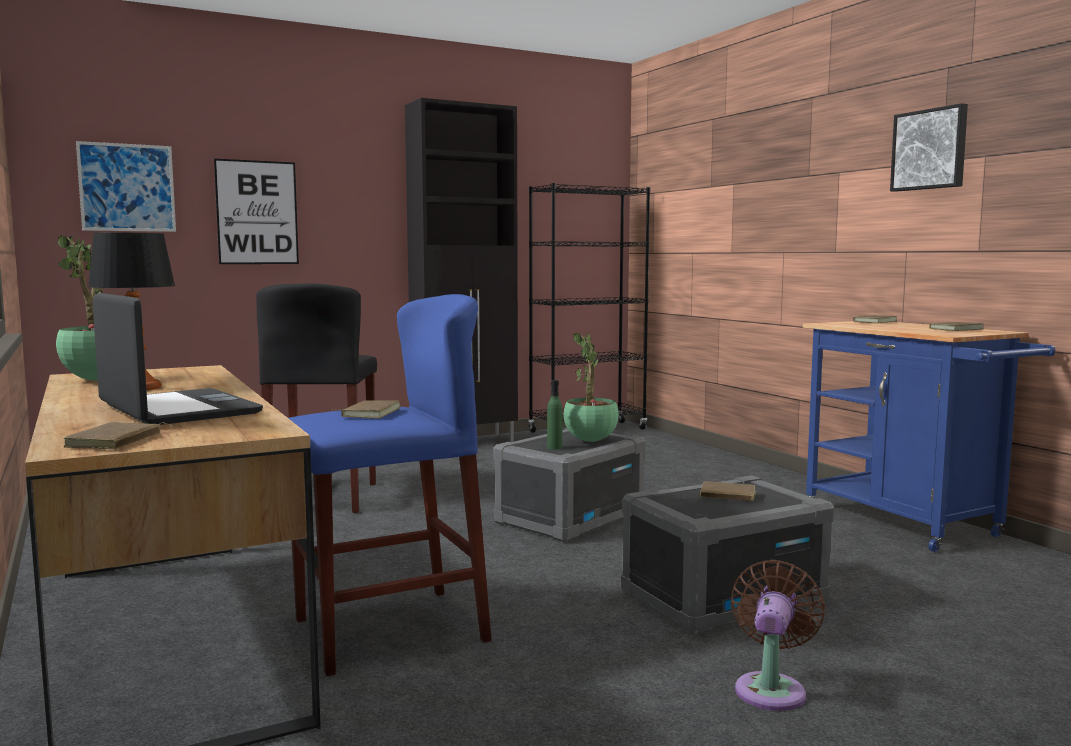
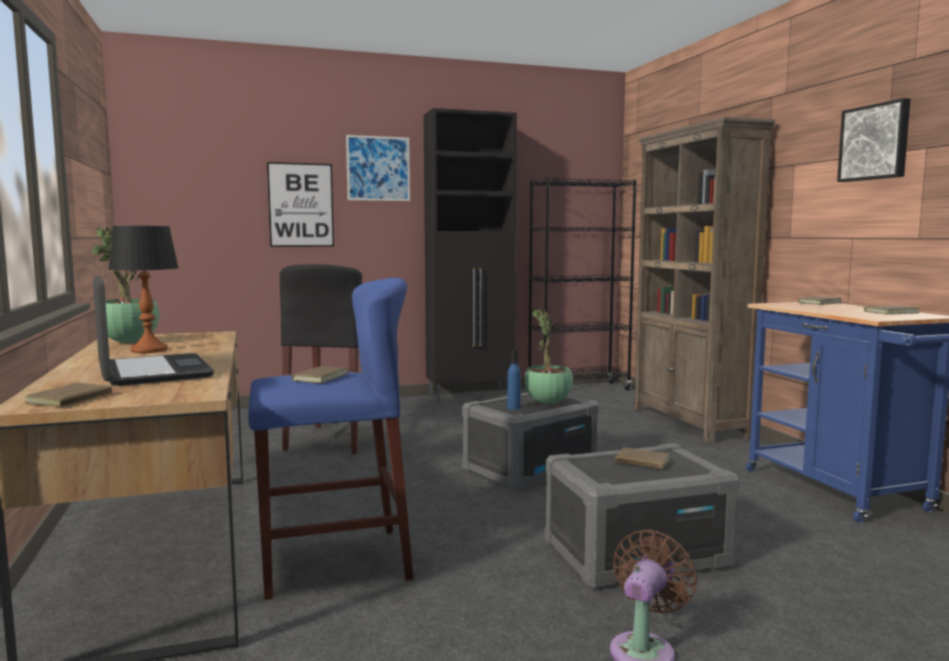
camera: 10 degrees right, 0 degrees up
picture [76,141,176,232] -> picture moved to [346,135,410,201]
green bottle [547,380,562,449] -> blue bottle [507,350,521,410]
none -> brown bookcase [634,116,775,444]

